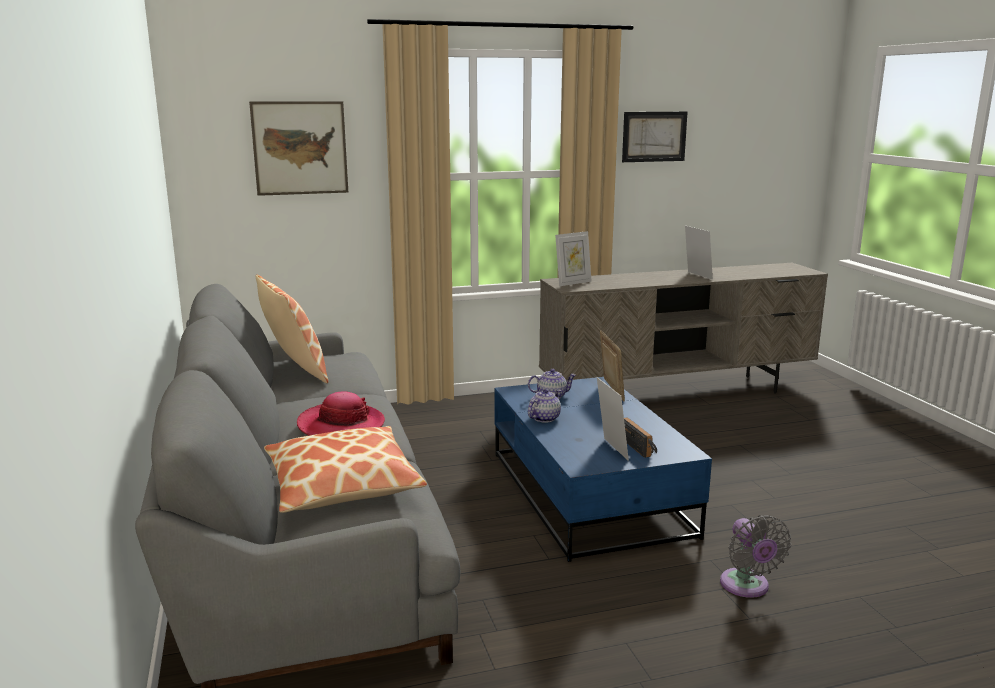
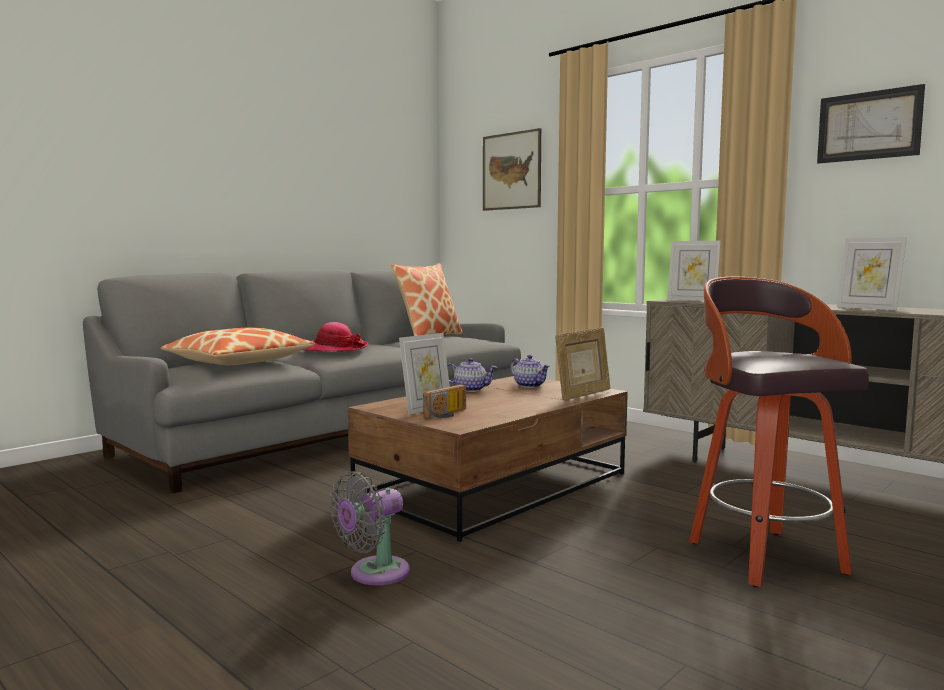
camera: 60 degrees right, 10 degrees down
blue coffee table [495,377,712,562] -> brown coffee table [348,376,628,542]
picture frame [685,226,713,279] -> picture frame turned 105 degrees clockwise [837,237,907,310]
none -> stool [689,277,869,587]

